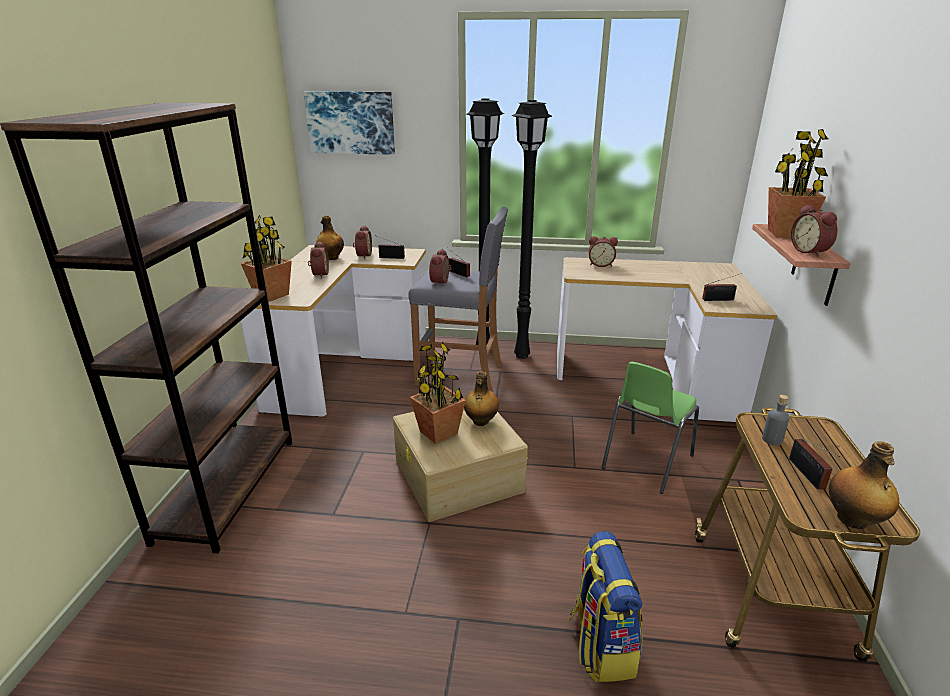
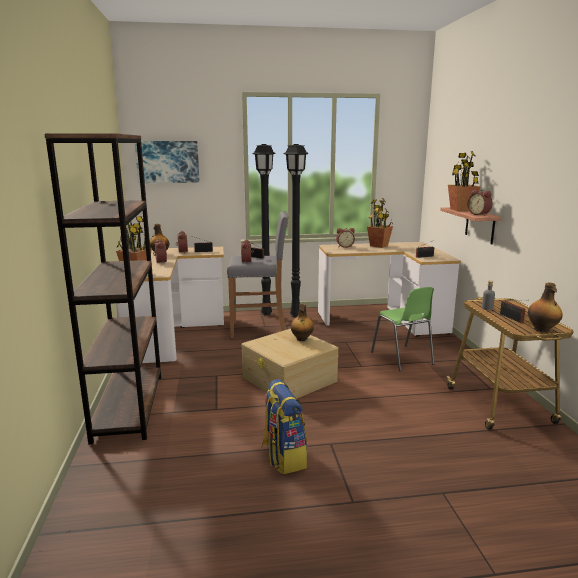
camera: 15 degrees left, 10 degrees down
potted plant [410,342,466,444] -> potted plant moved to [367,198,393,248]
backpack [568,531,643,682] -> backpack moved to [261,379,308,474]
green chair [601,362,699,494] -> green chair turned 45 degrees counterclockwise [371,287,434,371]

